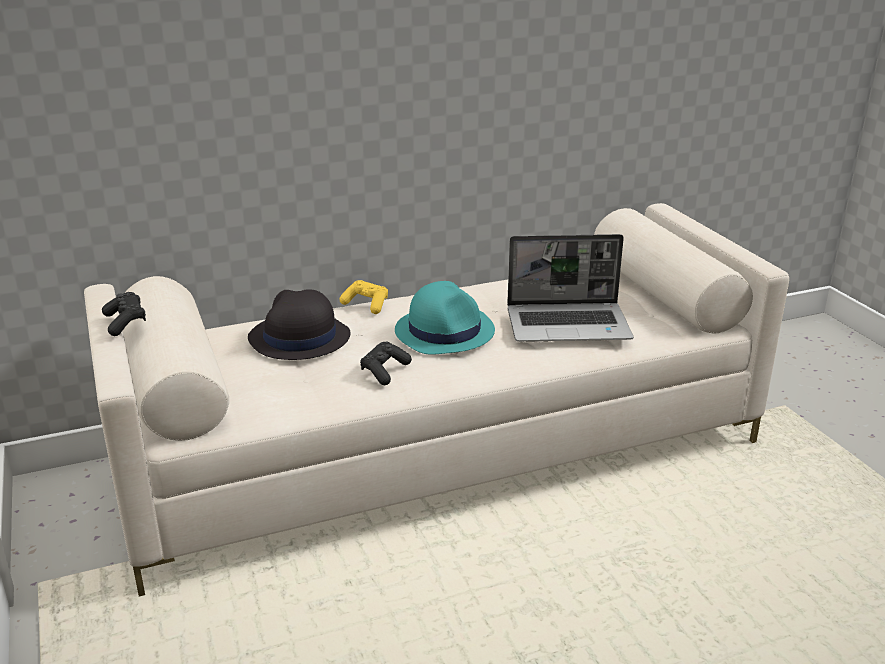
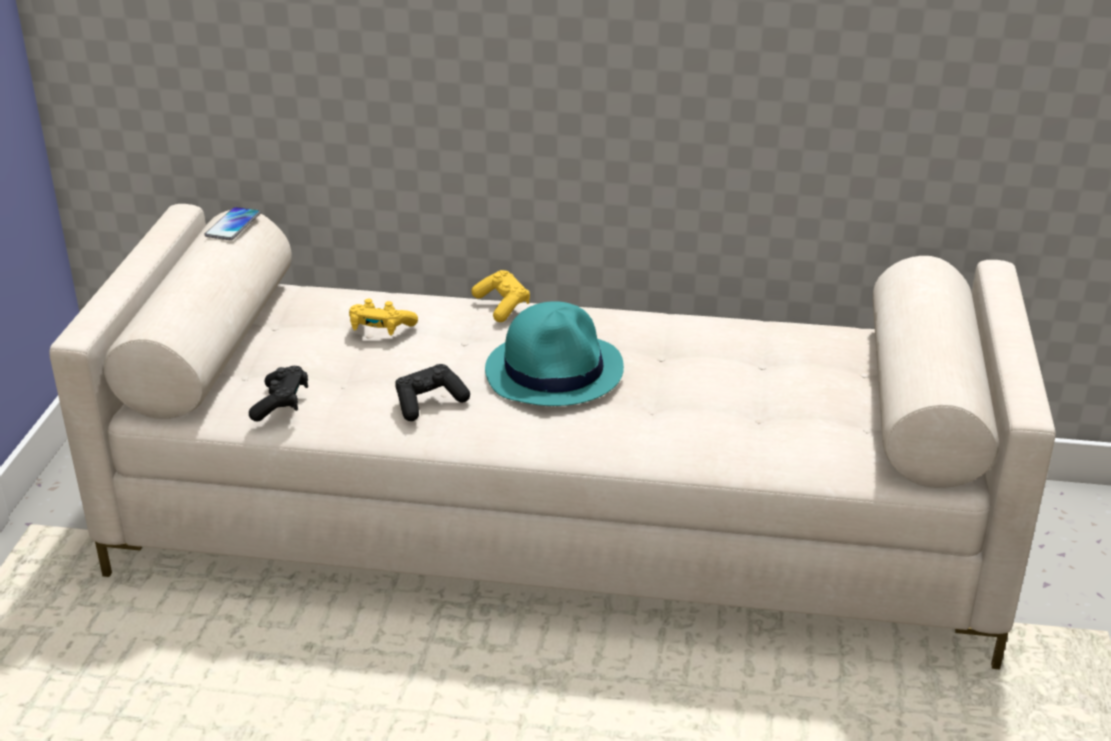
camera: 30 degrees right, 5 degrees up
black game controller [102,292,146,336] -> black game controller moved to [249,366,308,421]
black hat [248,289,351,360] -> yellow game controller [349,299,418,336]
laptop [507,234,633,342] -> none
none -> phone [205,207,261,240]

